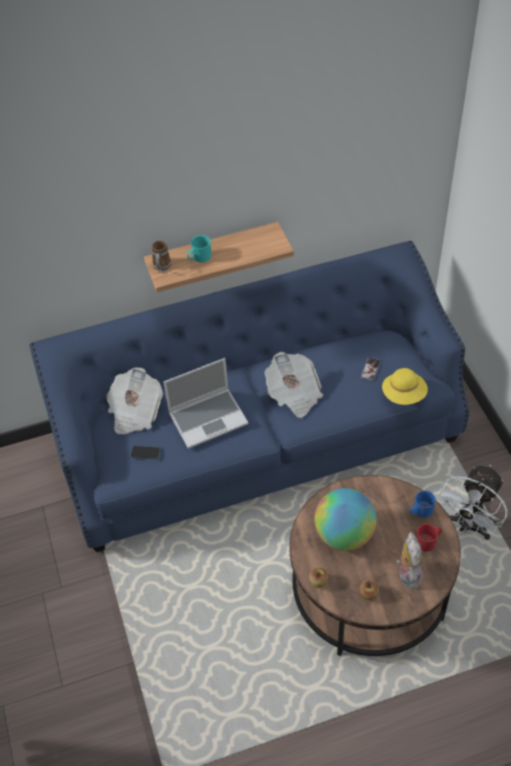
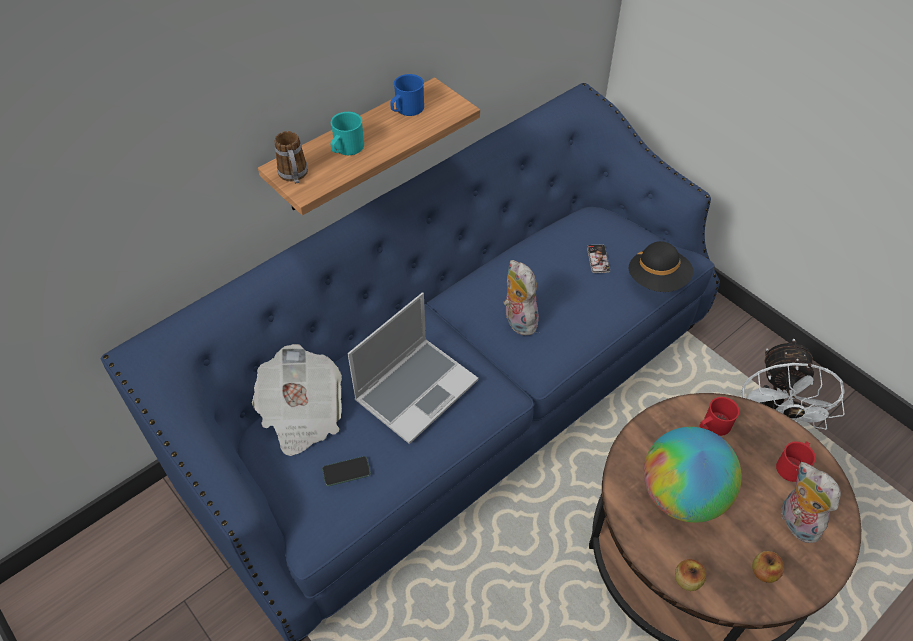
camera: 25 degrees left, 0 degrees up
newspaper [264,352,323,418] -> plush toy [504,260,539,335]
yellow hat [382,368,428,405] -> black hat [629,241,693,292]
blue mug [409,491,436,518] -> blue mug moved to [390,74,424,116]
none -> red mug [699,397,739,436]

